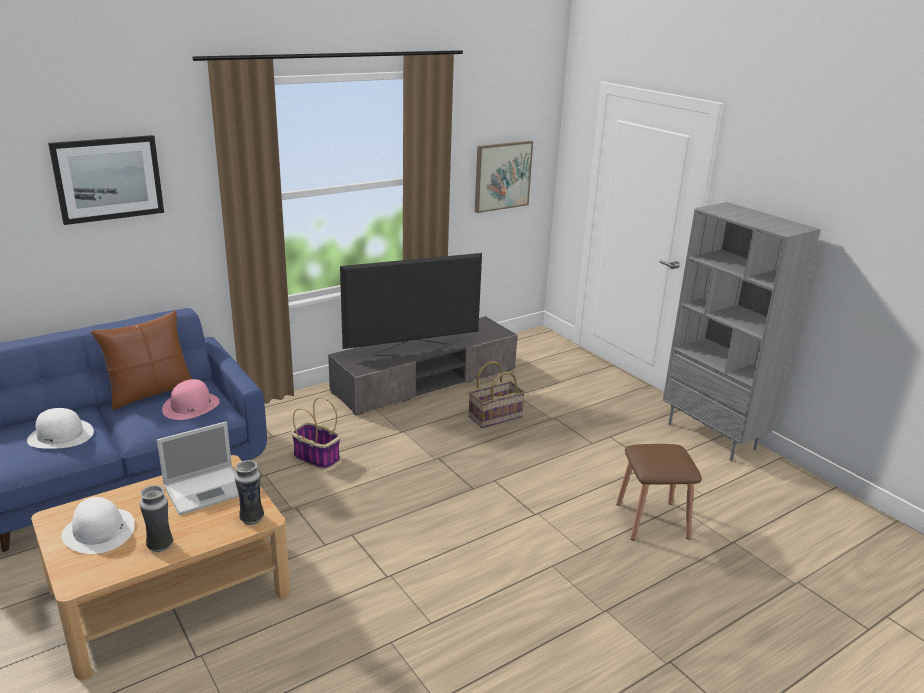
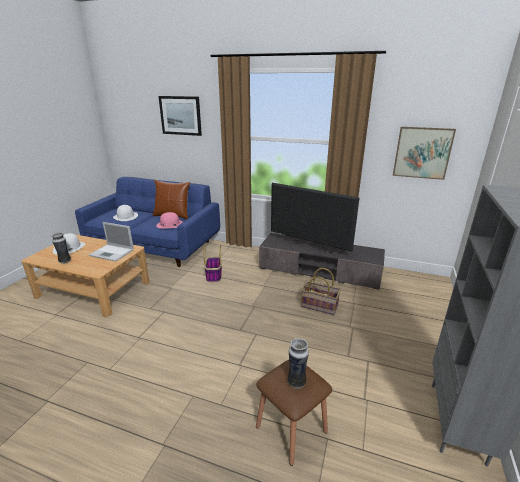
camera: 55 degrees right, 0 degrees up
vase [235,460,264,525] -> vase moved to [288,338,309,389]

